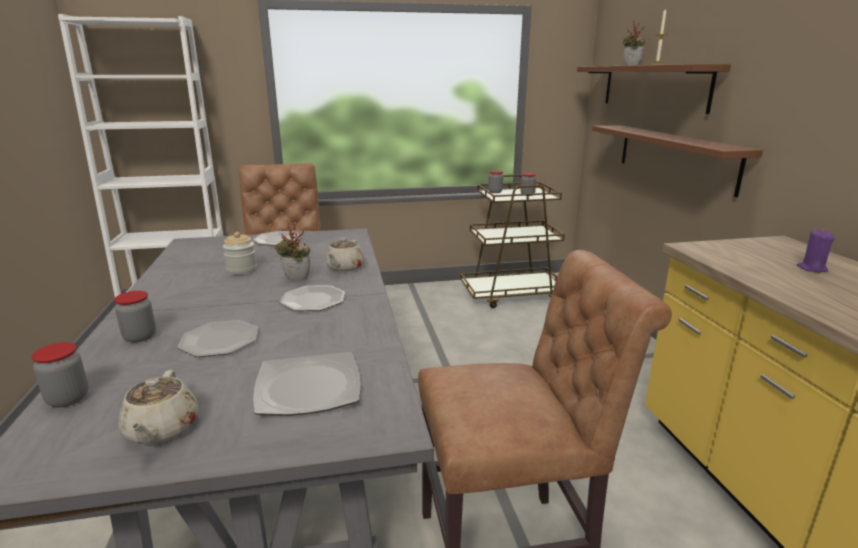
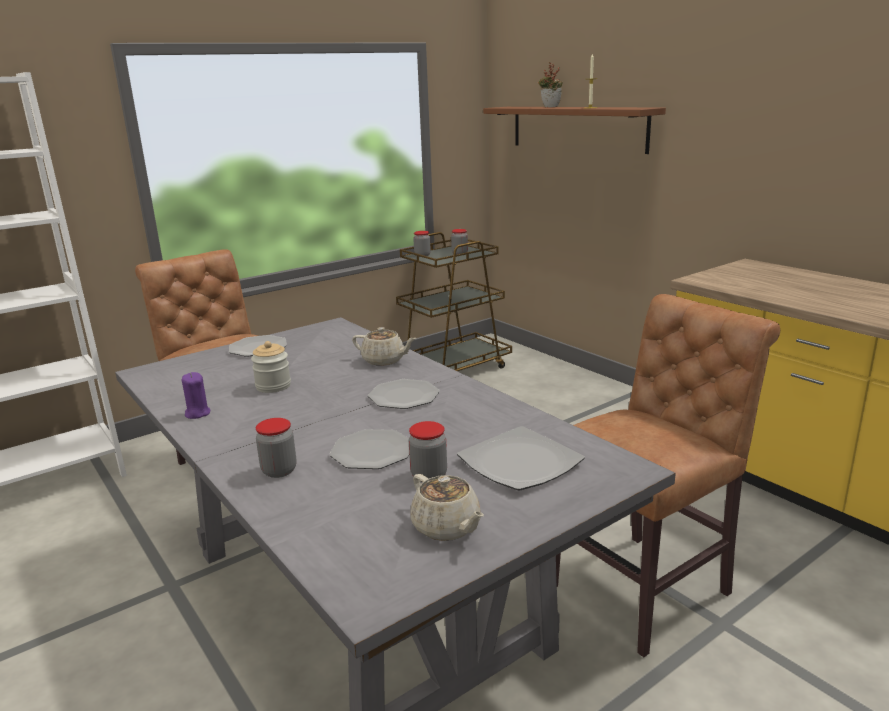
camera: 25 degrees left, 0 degrees up
jar [32,342,88,407] -> jar moved to [409,421,447,482]
potted plant [274,224,310,280] -> none
beige teapot [325,238,365,272] -> beige teapot turned 60 degrees counterclockwise [352,327,417,366]
brown shelf [592,125,763,197] -> none
purple candle [797,229,835,273] -> purple candle moved to [181,372,210,419]

